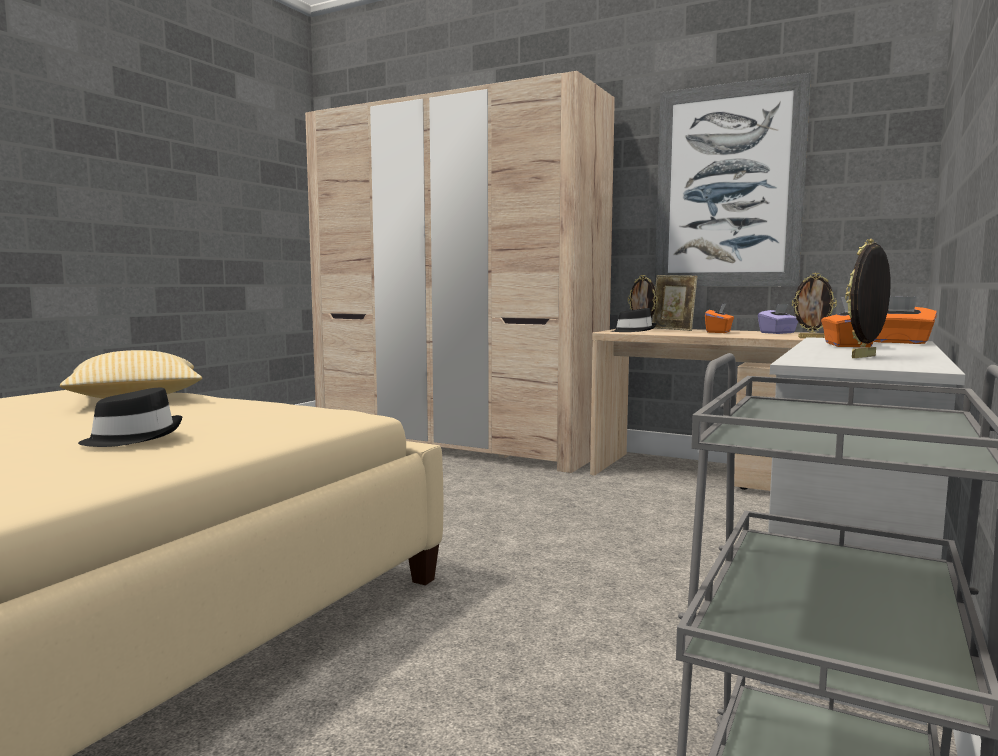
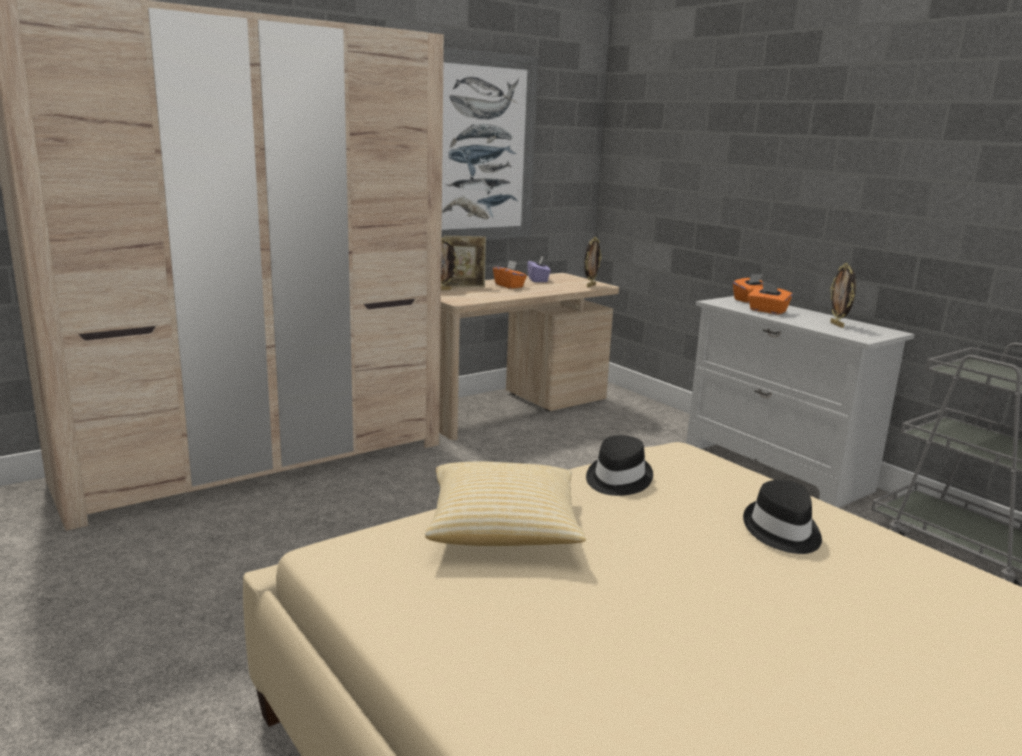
camera: 65 degrees left, 10 degrees up
black hat [611,308,657,332] -> black hat moved to [586,435,653,496]

